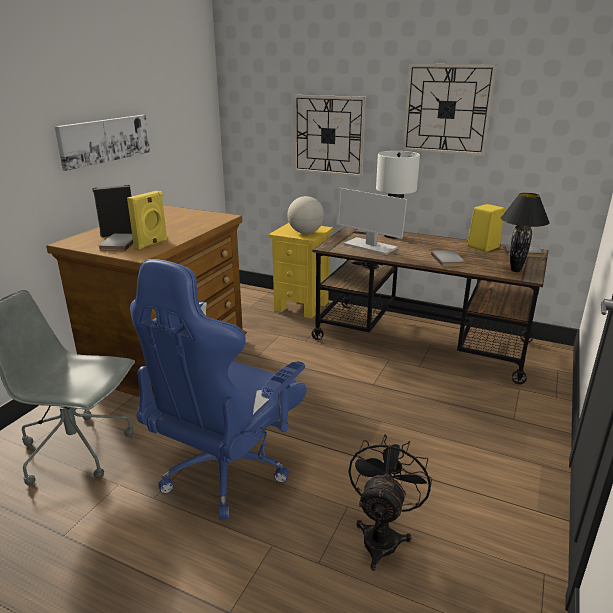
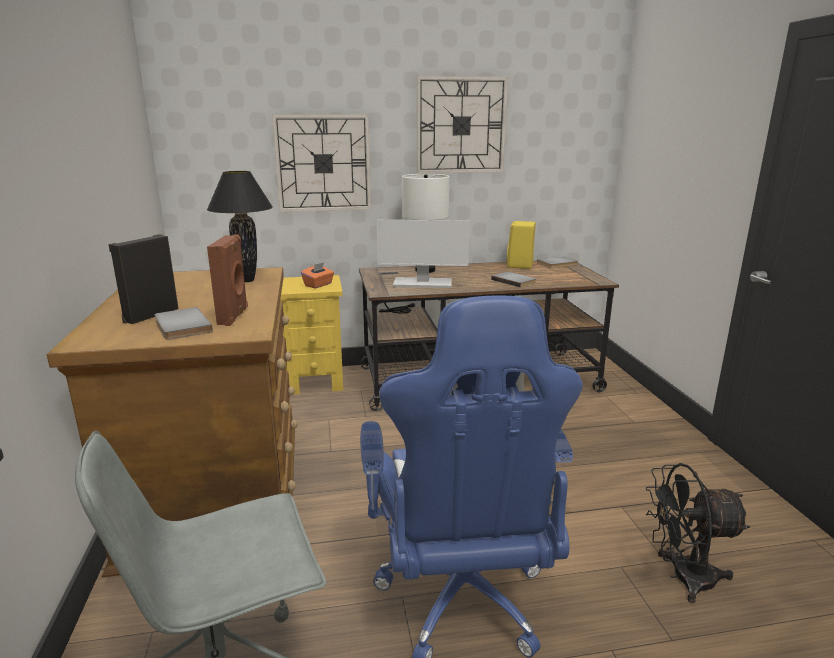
camera: 35 degrees left, 5 degrees down
picture [55,115,150,171] -> none
yellow speaker [127,191,168,249] -> brown speaker [207,235,248,326]
globe [287,196,324,234] -> orange tissue box [301,262,334,288]
black fan [348,434,432,571] -> black fan turned 75 degrees counterclockwise [646,463,750,603]
black table lamp [501,193,550,272] -> black table lamp moved to [207,171,273,282]

